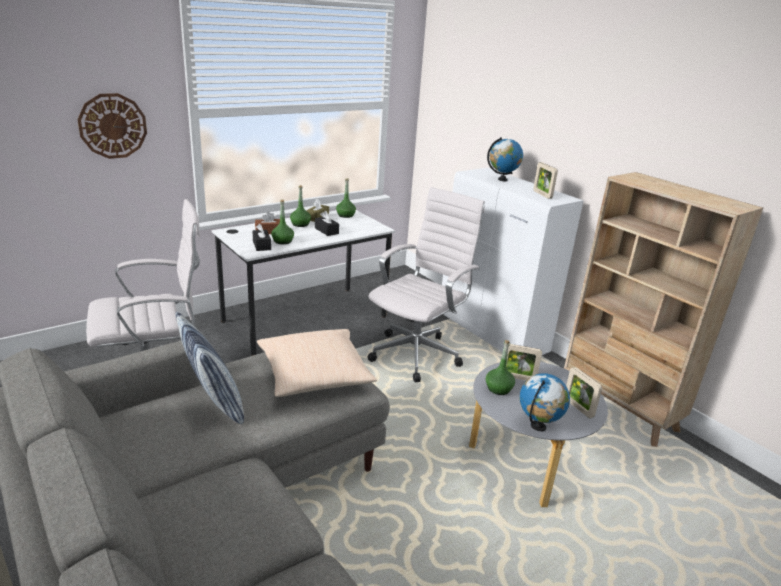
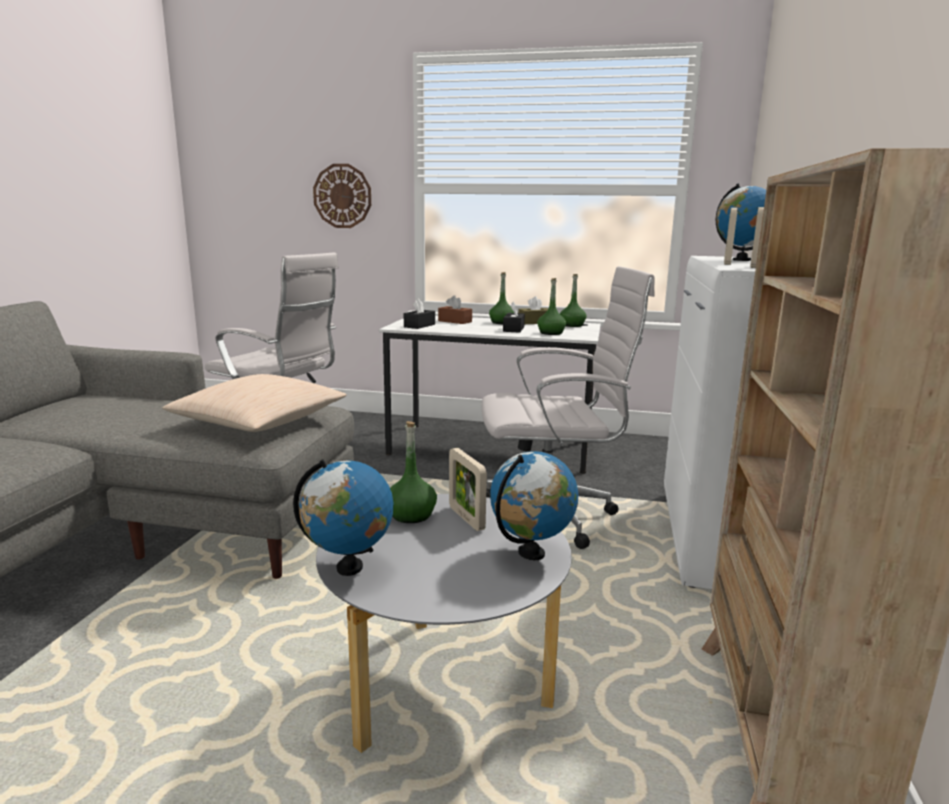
camera: 50 degrees right, 10 degrees down
pillow [176,312,244,424] -> none
green bottle [271,200,294,244] -> green bottle moved to [537,278,566,335]
picture frame [566,367,602,418] -> picture frame moved to [724,208,738,265]
none -> globe [490,451,578,560]

